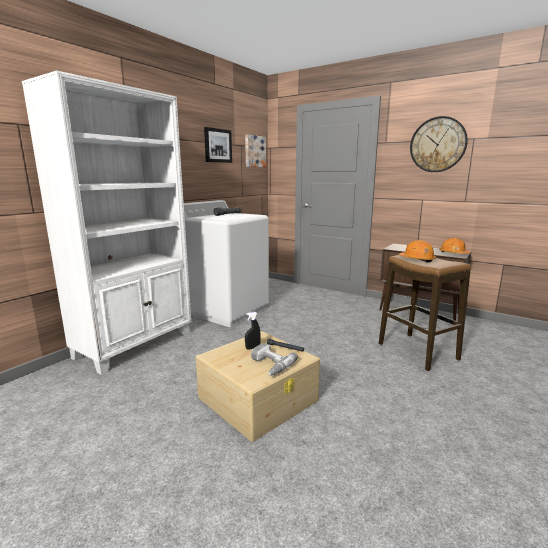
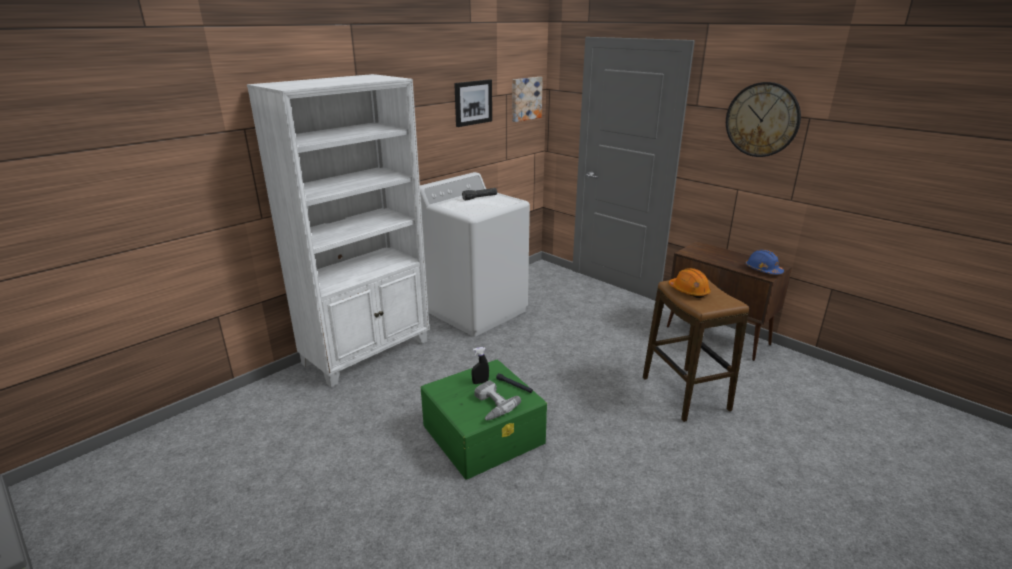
camera: 10 degrees right, 10 degrees up
beige storage box [196,331,320,442] -> green storage box [421,360,547,480]
orange hard hat [439,238,470,254] -> blue hard hat [745,250,784,275]

